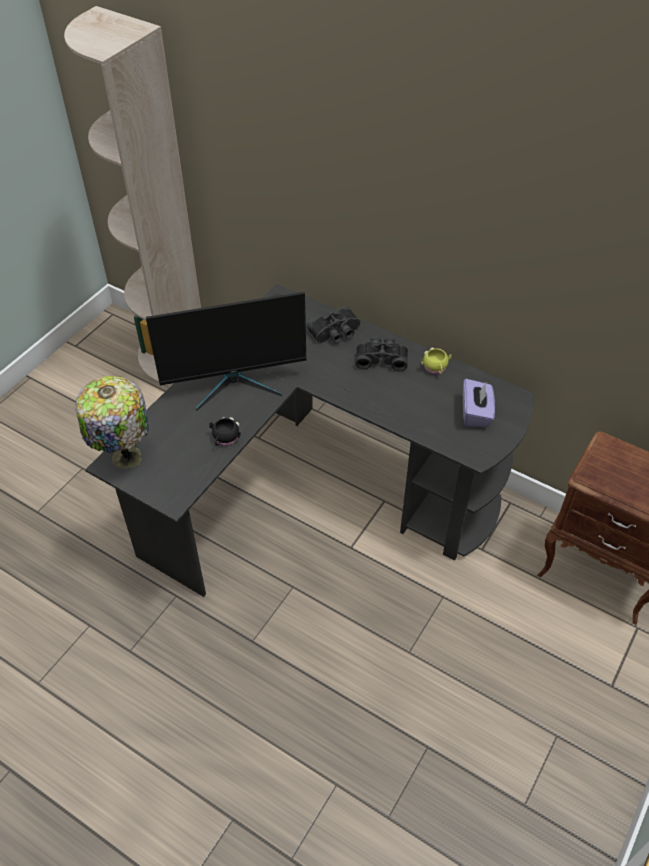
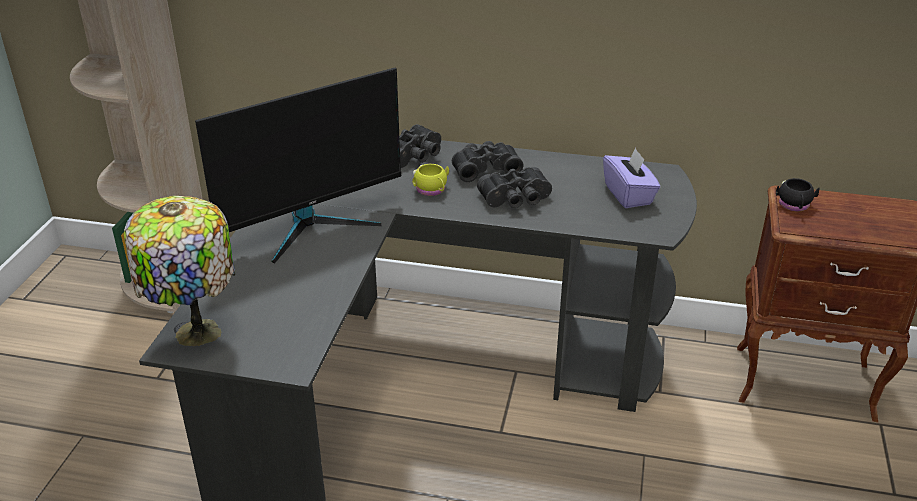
camera: 20 degrees left, 15 degrees down
black mug [209,417,241,446] -> black mug moved to [776,178,819,211]
yellow mug [421,348,452,374] -> yellow mug moved to [412,164,449,196]
none -> black binoculars [477,167,552,208]

